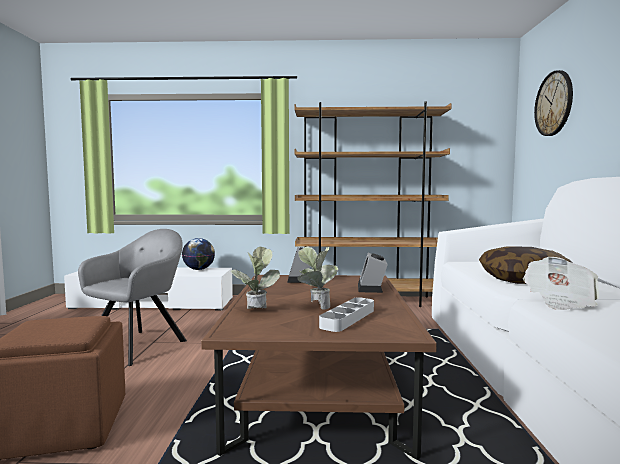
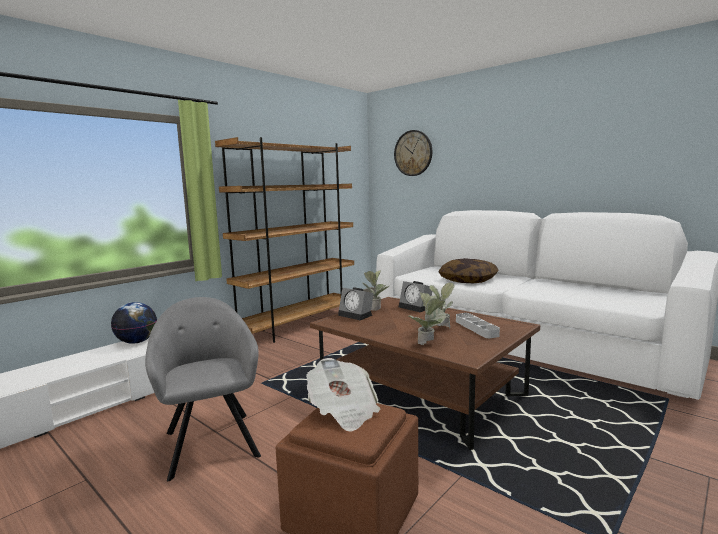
camera: 50 degrees left, 5 degrees up
newspaper [523,257,599,310] -> newspaper moved to [306,358,381,432]
none -> potted plant [362,270,389,311]

